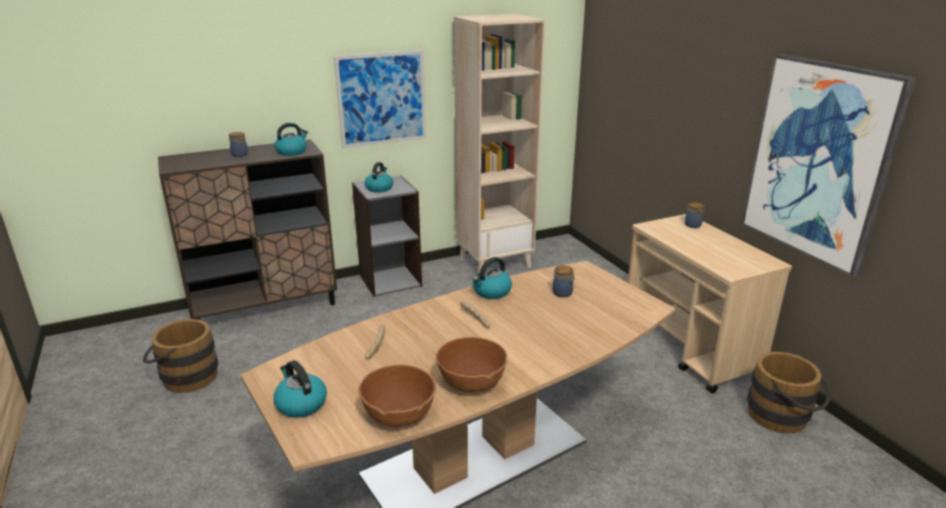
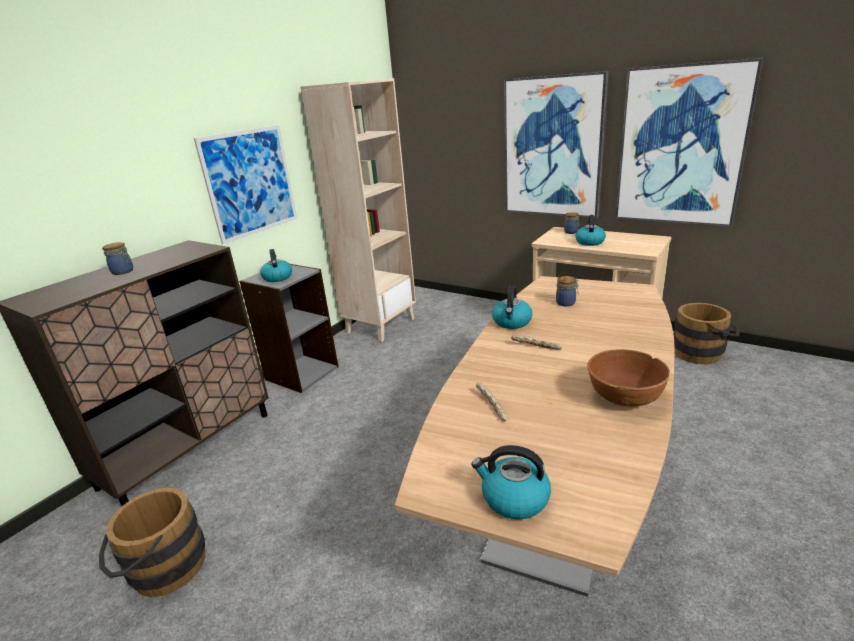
camera: 30 degrees left, 0 degrees up
kettle [274,123,308,156] -> kettle moved to [575,215,606,246]
brown bowl [359,365,436,427] -> none
none -> picture [504,71,609,218]

